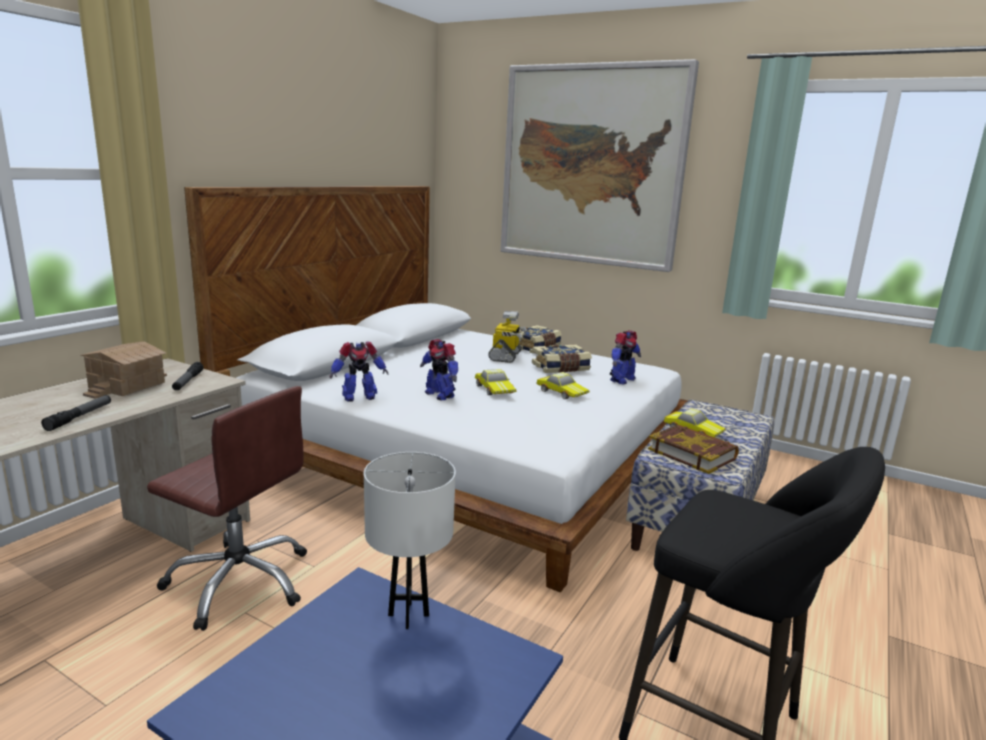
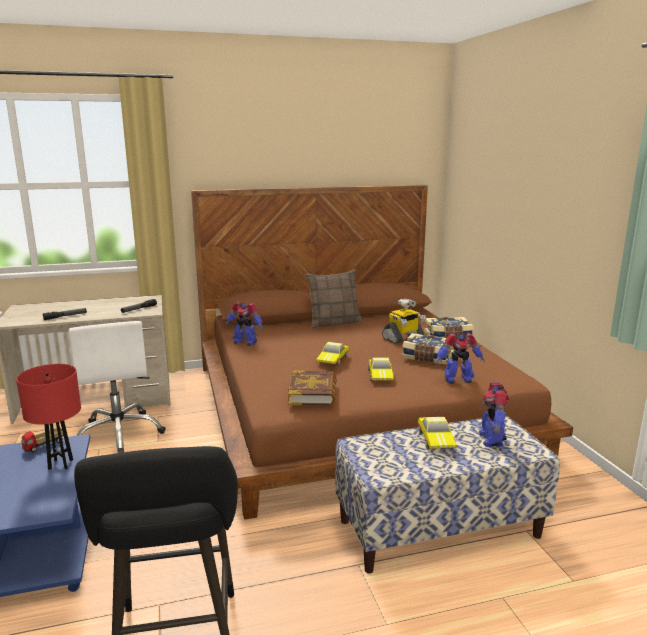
camera: 45 degrees right, 0 degrees up
toy house [80,341,167,399] -> none
brown office chair [147,386,307,631] -> white office chair [69,321,166,453]
white bed [184,186,688,592] -> brown bed [191,185,573,520]
white table lamp [364,452,456,629] -> red table lamp [16,364,81,470]
toy robot [420,339,458,400] -> toy robot moved to [479,382,509,448]
picture [501,59,699,272] -> none
book [648,425,739,474] -> book moved to [288,370,337,406]
none -> toy truck [22,427,64,452]
none -> pillow [305,269,363,329]

